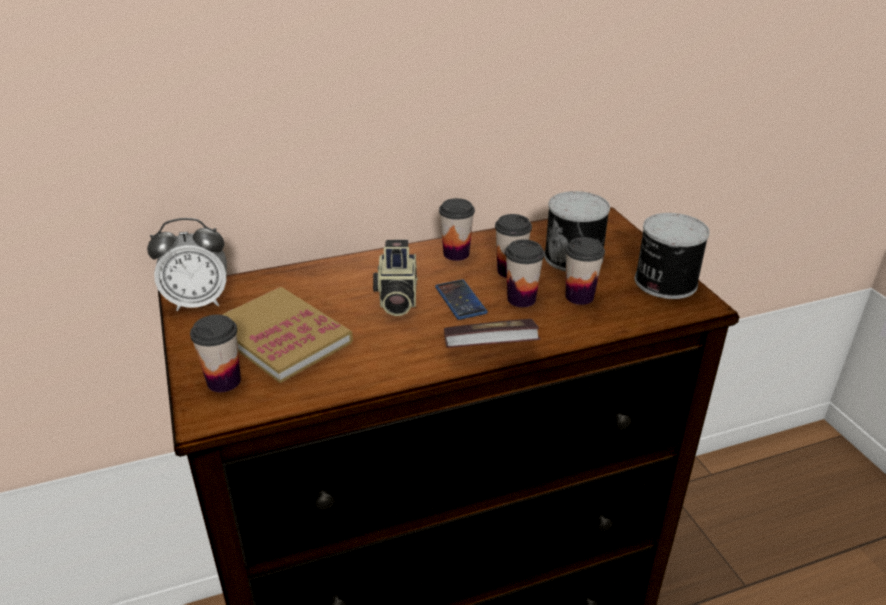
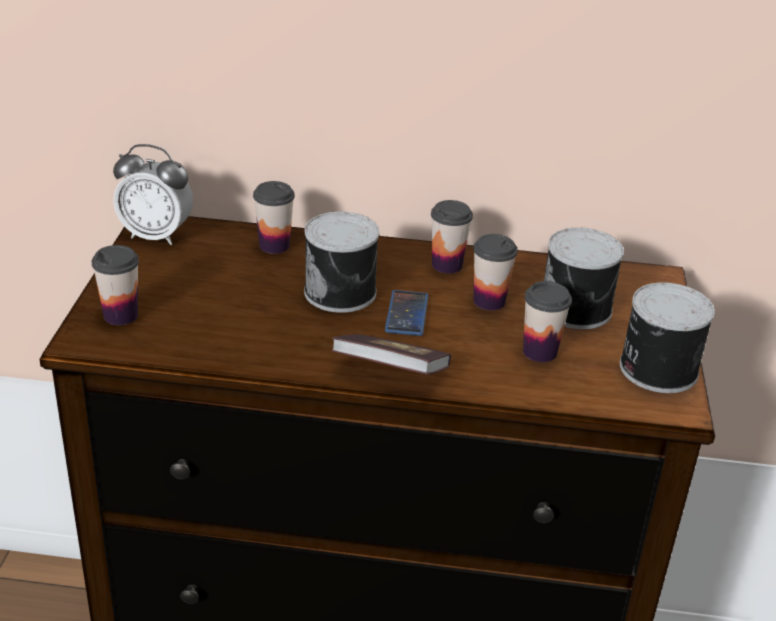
camera: 25 degrees right, 0 degrees up
book [222,287,353,383] -> none
camera [373,240,418,316] -> can [304,211,379,313]
cup [505,239,544,307] -> cup moved to [253,181,295,254]

